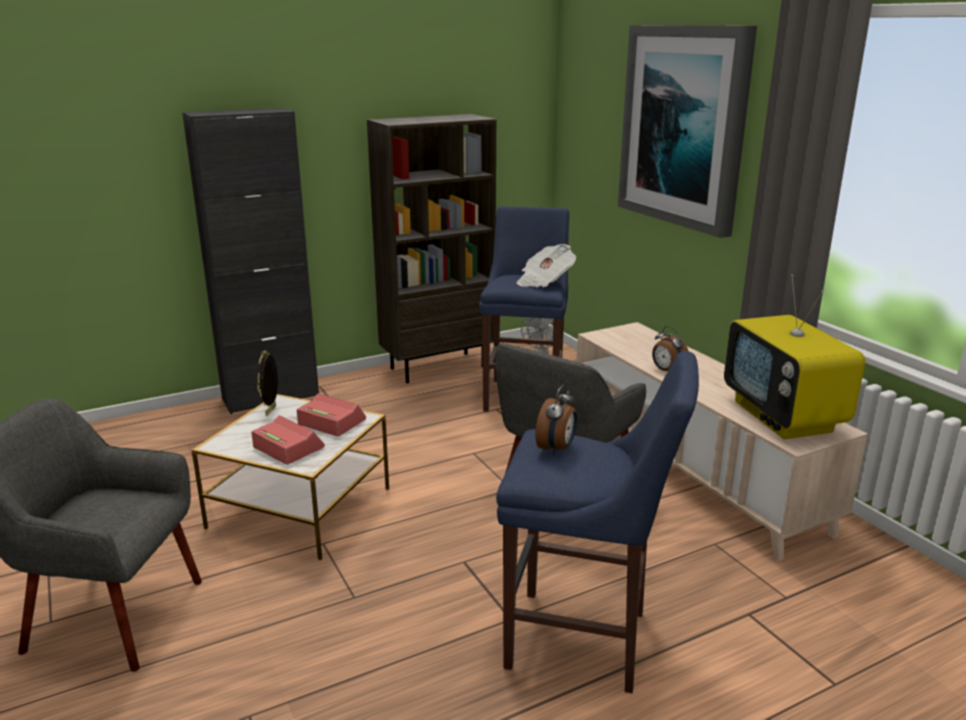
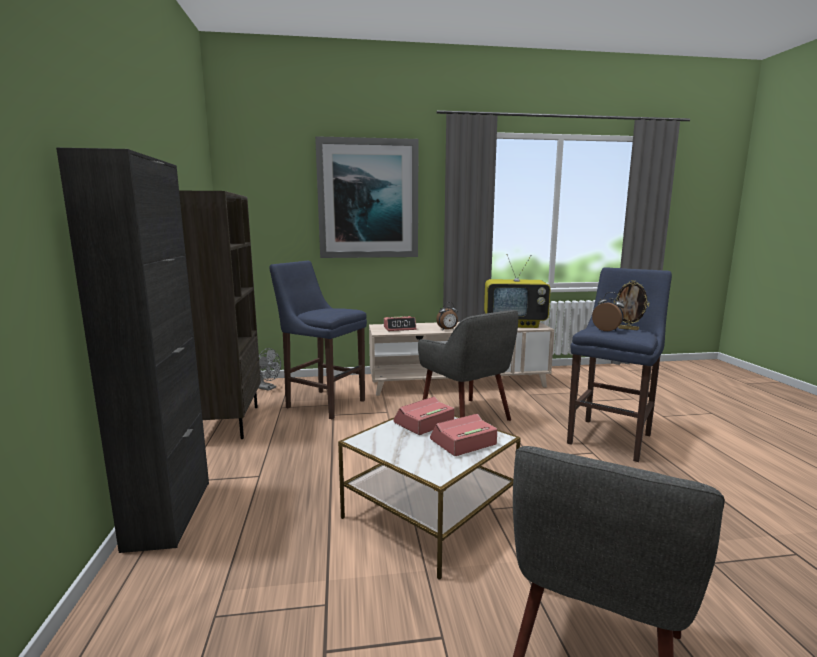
camera: 70 degrees left, 10 degrees down
picture frame [257,350,278,416] -> picture frame moved to [613,280,649,330]
newspaper [517,244,576,287] -> none
none -> alarm clock [384,316,417,331]

